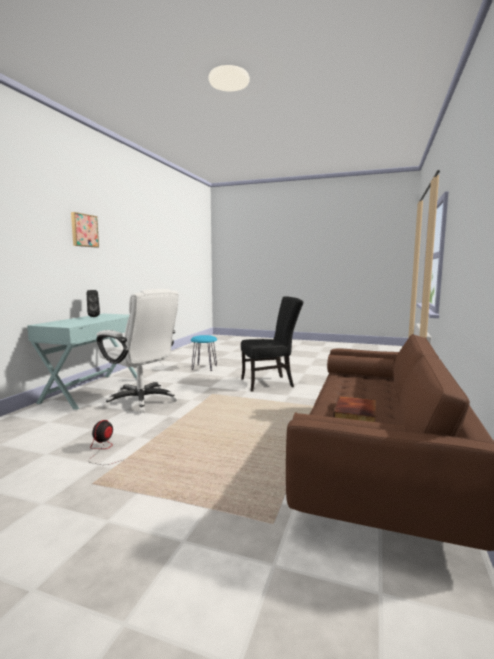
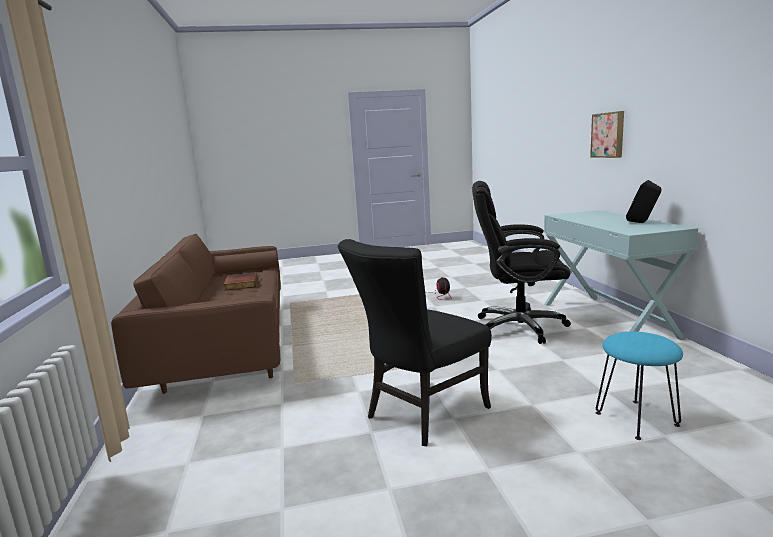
camera: 150 degrees right, 5 degrees up
picture [71,212,99,248] -> picture moved to [590,111,624,158]
white office chair [96,289,179,413] -> black office chair [472,181,571,344]

